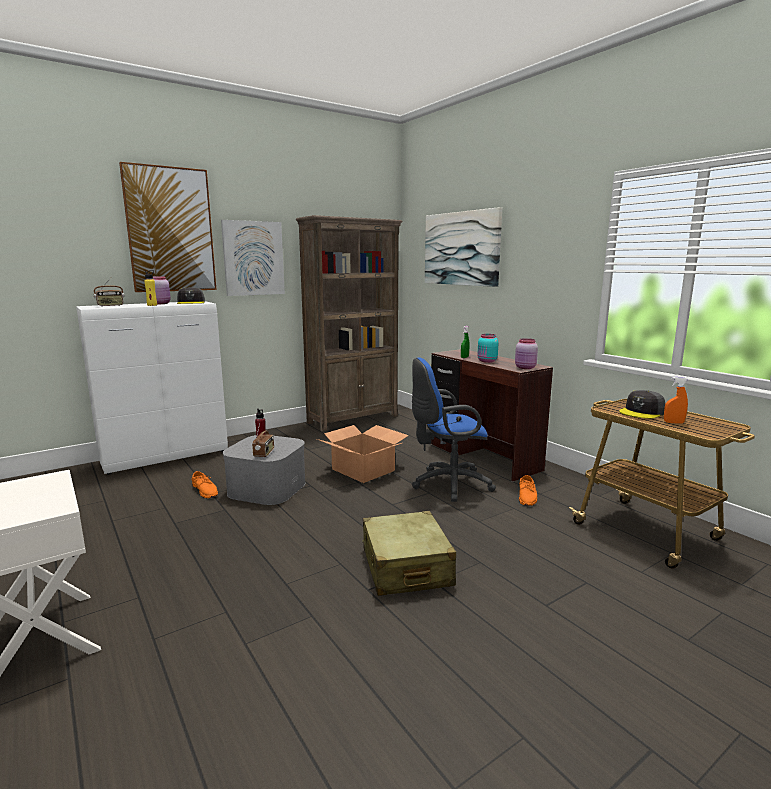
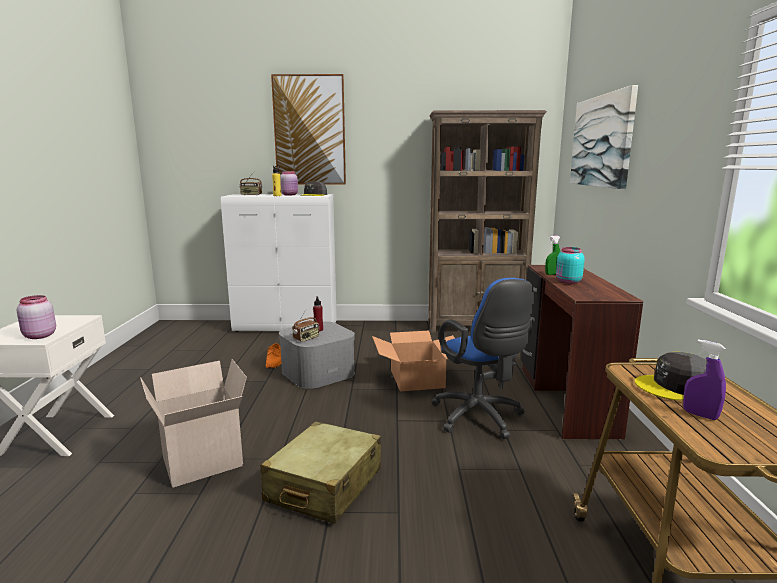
camera: 35 degrees right, 0 degrees up
picture [221,220,285,296] -> none
blue office chair [412,357,496,502] -> blue office chair turned 135 degrees counterclockwise [431,278,534,439]
pink jar [515,338,538,369] -> pink jar moved to [17,295,56,339]
orange shoe [519,475,537,506] -> none
orange spray bottle [664,377,688,424] -> purple spray bottle [683,339,726,420]
none -> cardboard box [140,359,247,487]

